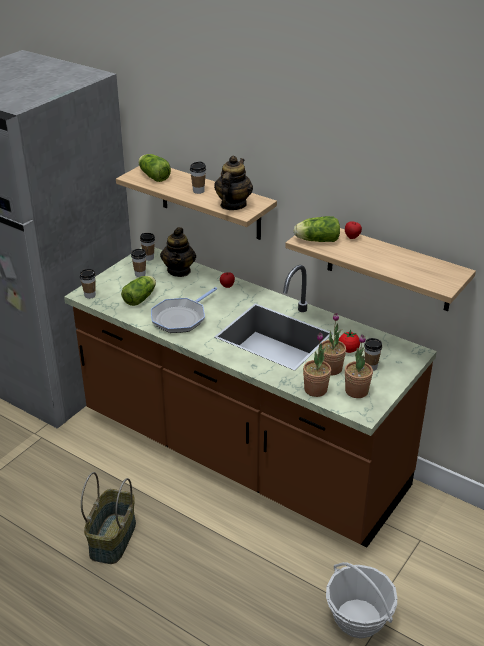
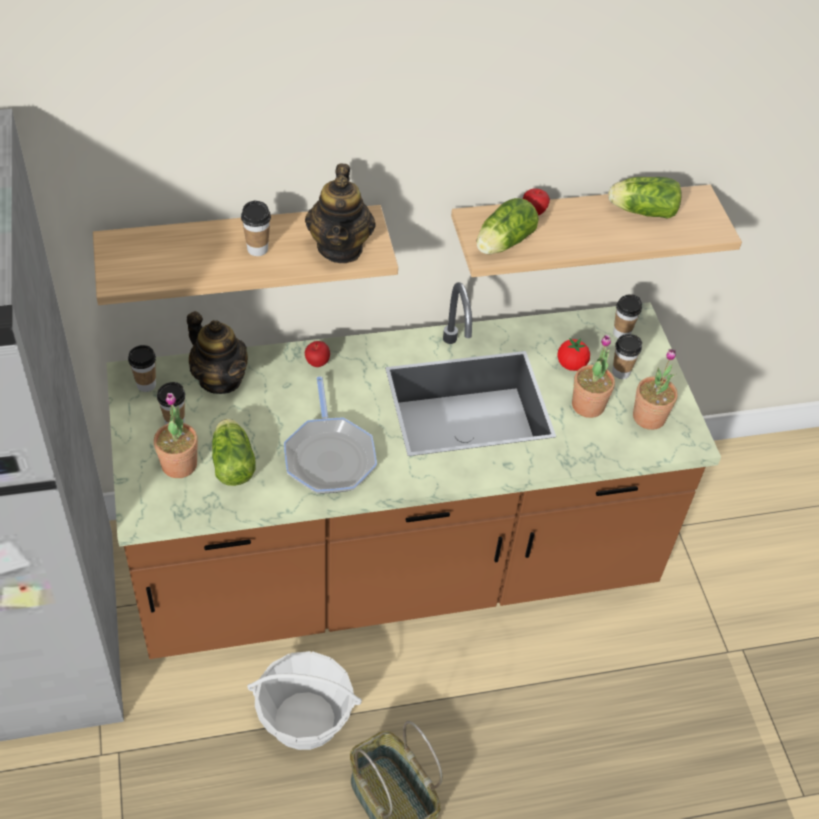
camera: 50 degrees left, 15 degrees up
cup [80,269,96,299] -> cup moved to [613,294,642,338]
lettuce [138,154,171,182] -> lettuce moved to [608,177,682,219]
teapot [214,156,253,210] -> teapot turned 150 degrees counterclockwise [305,164,376,263]
potted plant [303,332,331,397] -> potted plant moved to [154,393,198,478]
basket [326,562,398,639] -> basket moved to [247,651,362,750]

